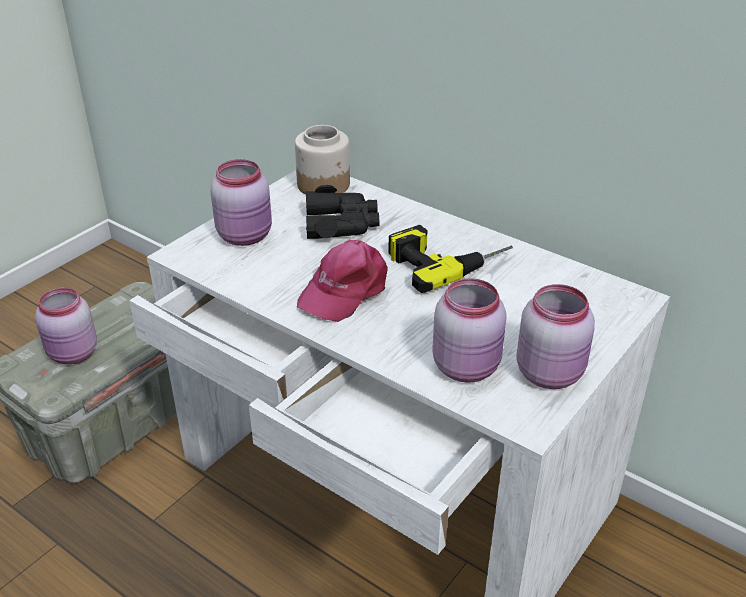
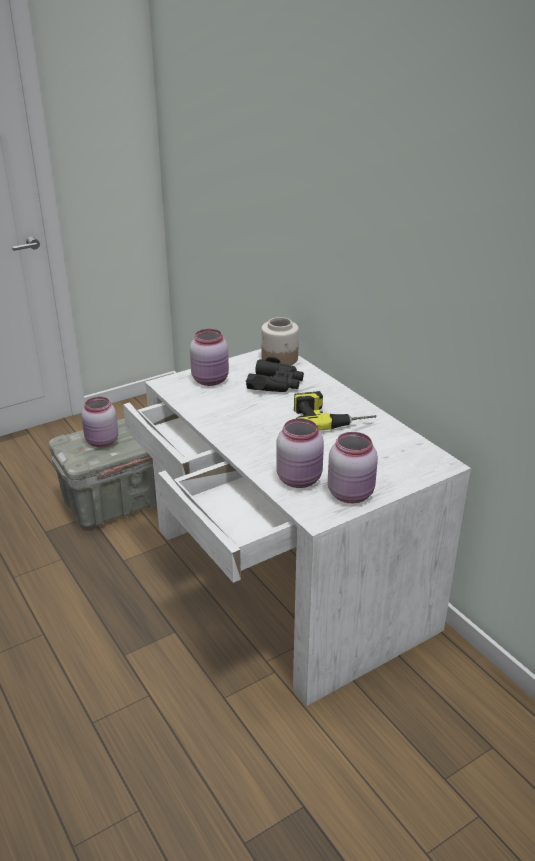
camera: 20 degrees right, 5 degrees down
pink cap [297,240,388,322] -> none

